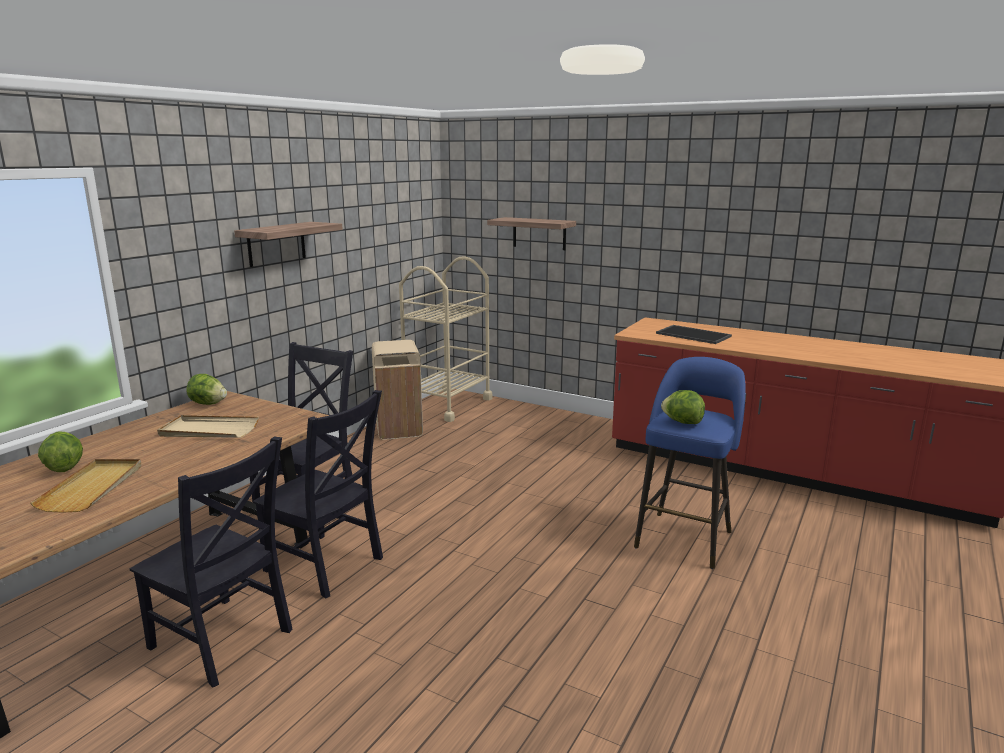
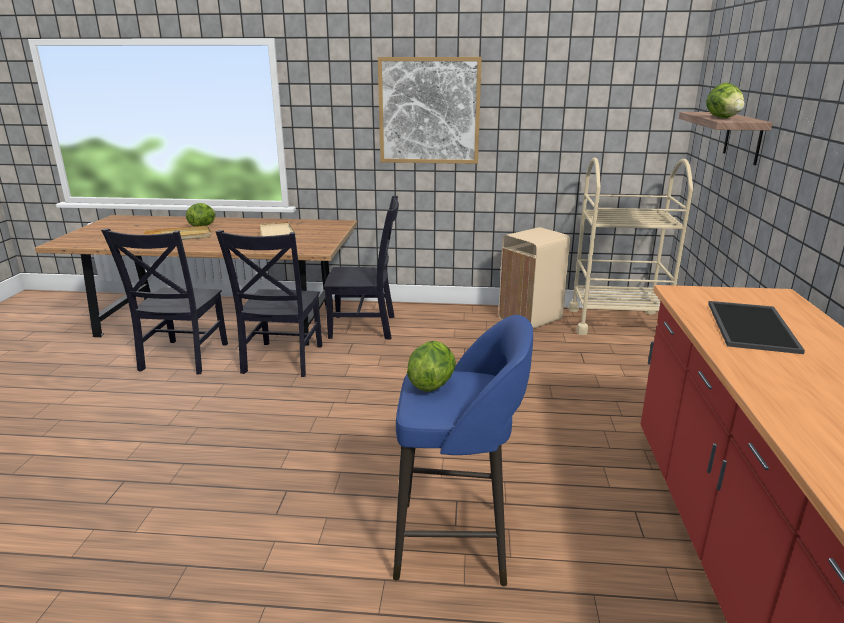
camera: 65 degrees right, 5 degrees up
lettuce [186,374,227,405] -> lettuce moved to [706,83,745,118]
shelf [234,222,343,267] -> picture [378,57,482,164]

